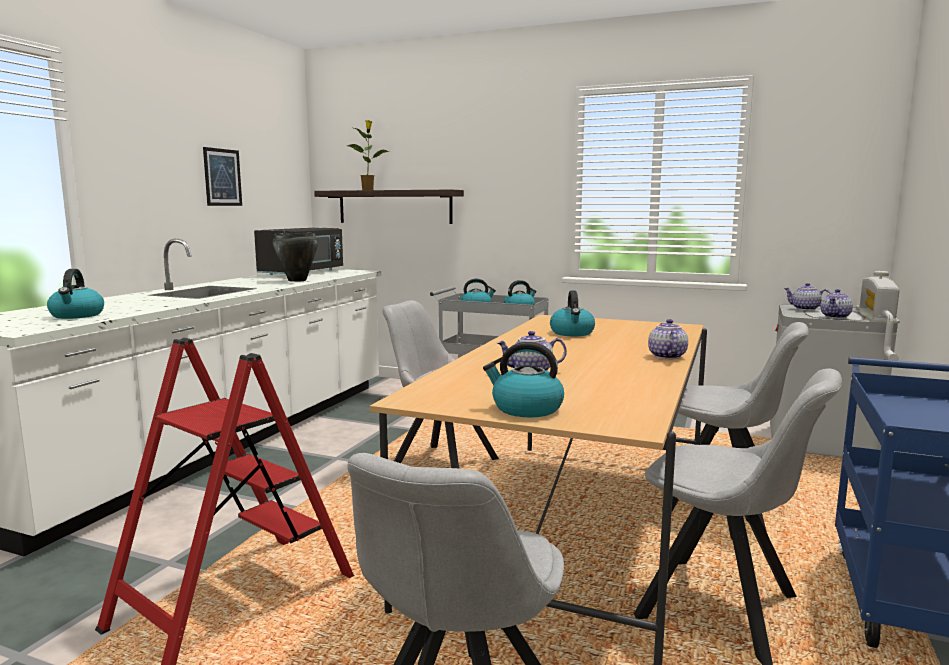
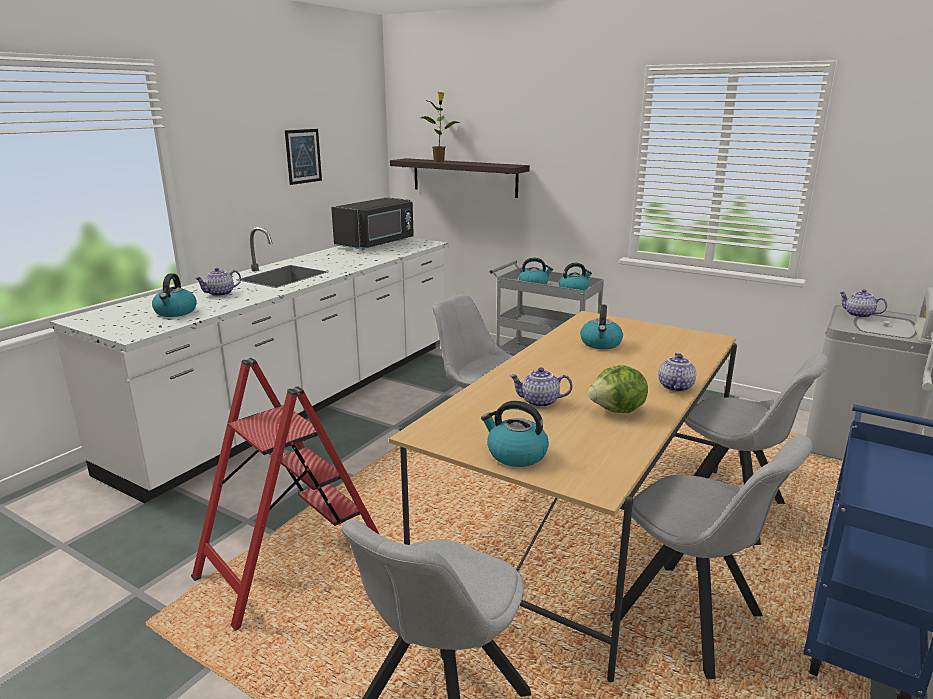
camera: 10 degrees right, 10 degrees up
black cooking pot [272,233,318,282] -> none
teapot [820,289,853,319] -> teapot moved to [195,268,241,296]
none -> lettuce [588,365,648,413]

